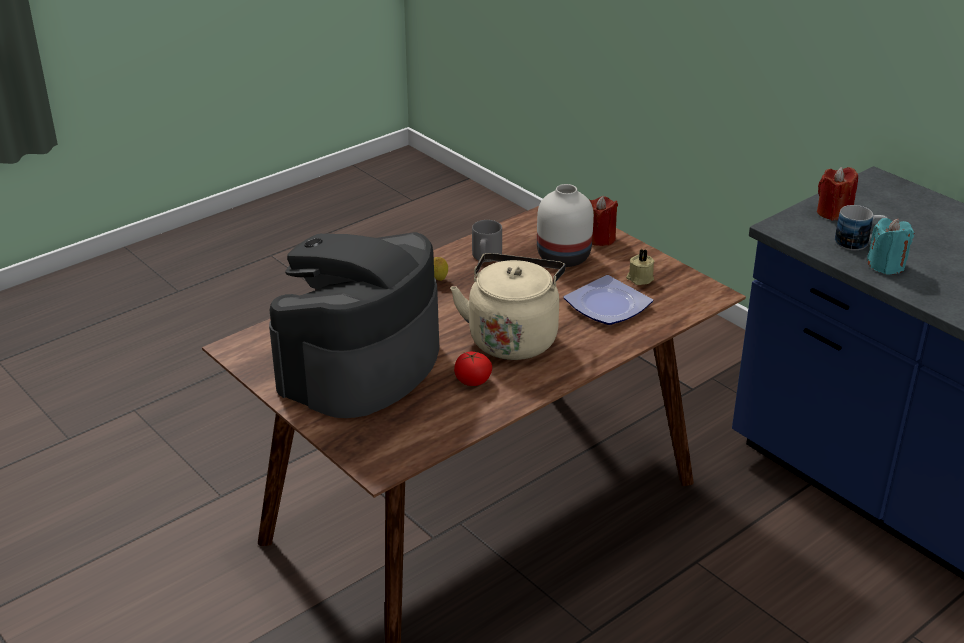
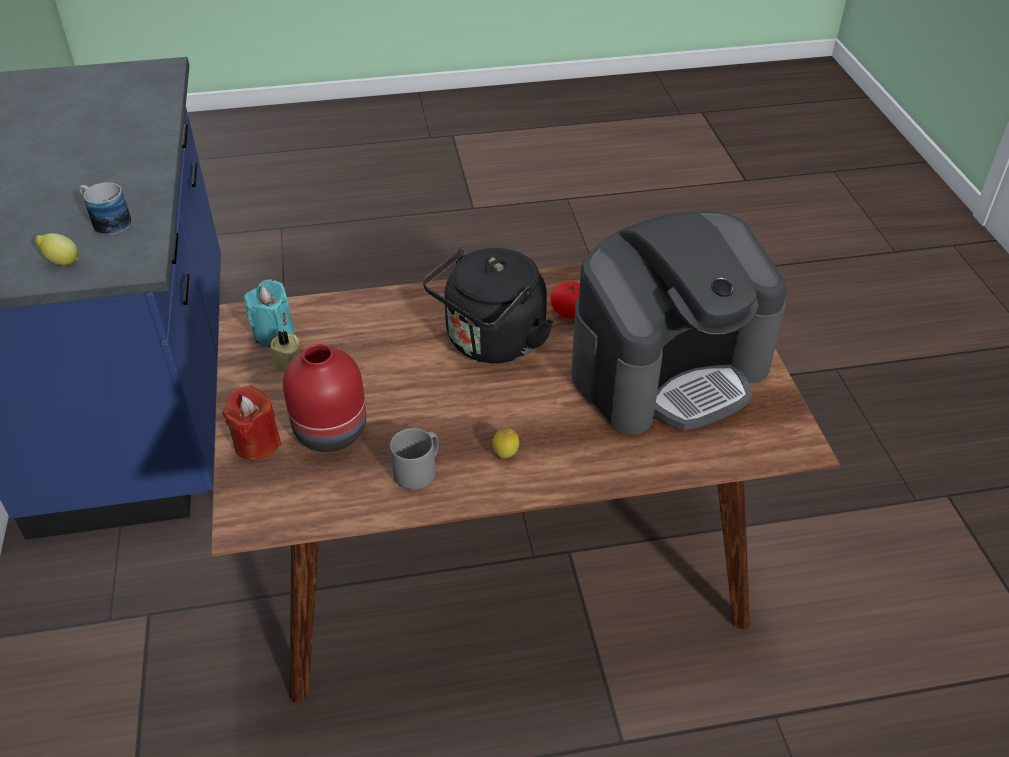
camera: 150 degrees left, 10 degrees up
beige kettle [450,253,565,360] -> black kettle [423,248,553,363]
white vase [537,184,594,267] -> red vase [283,344,366,452]
plate [564,275,653,325] -> none
red candle [817,167,858,221] -> lemon [35,233,79,266]
turquoise candle [867,218,914,275] -> turquoise candle moved to [244,279,295,347]

